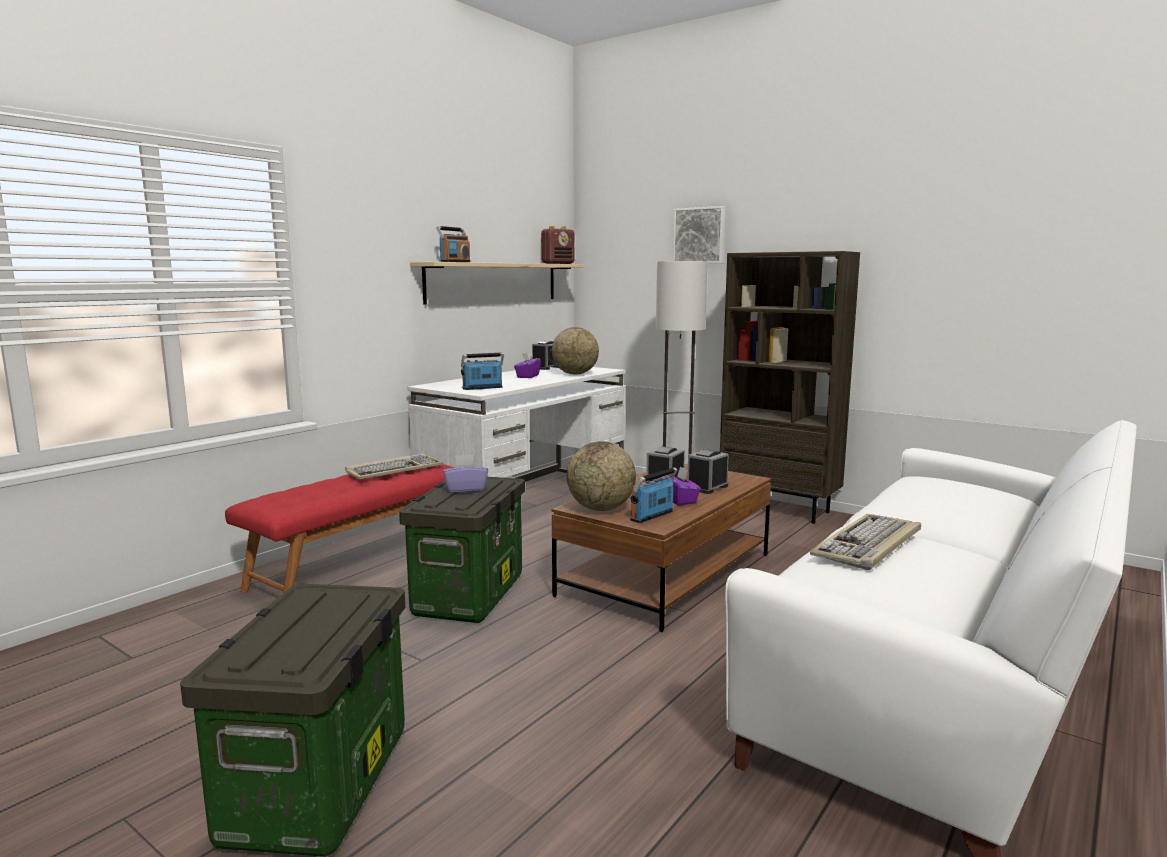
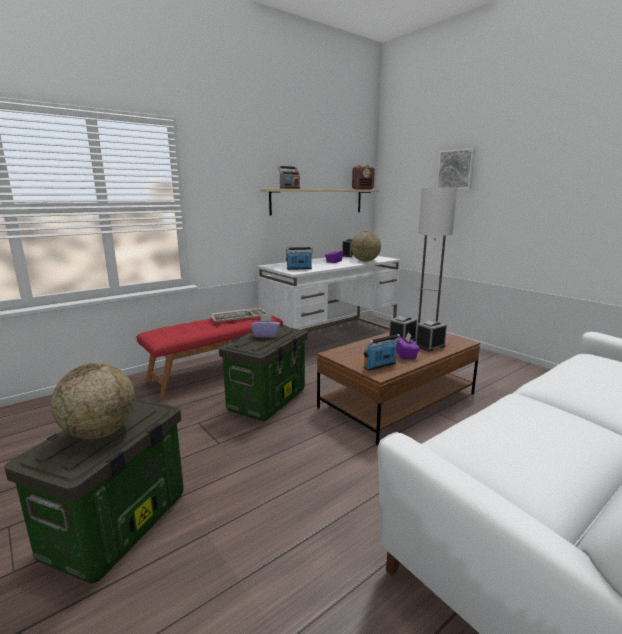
camera: 15 degrees right, 5 degrees up
globe [567,441,636,511] -> globe moved to [51,363,135,439]
brown bookcase [720,251,860,524] -> none
keyboard [810,514,921,570] -> none

